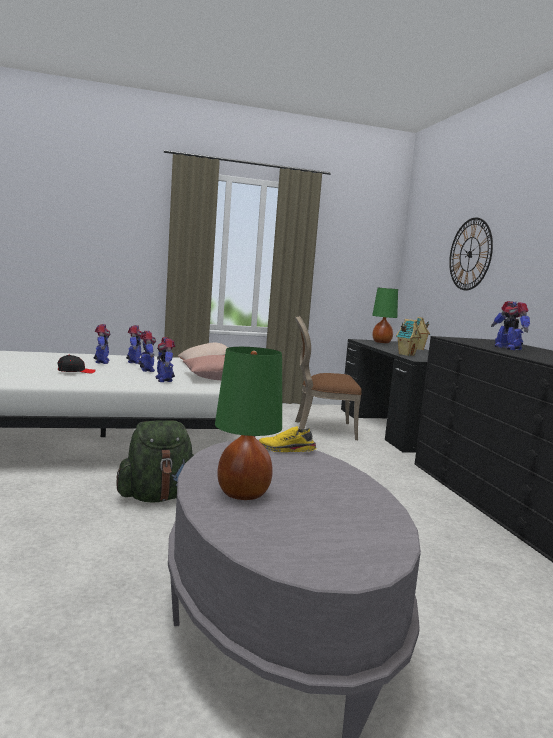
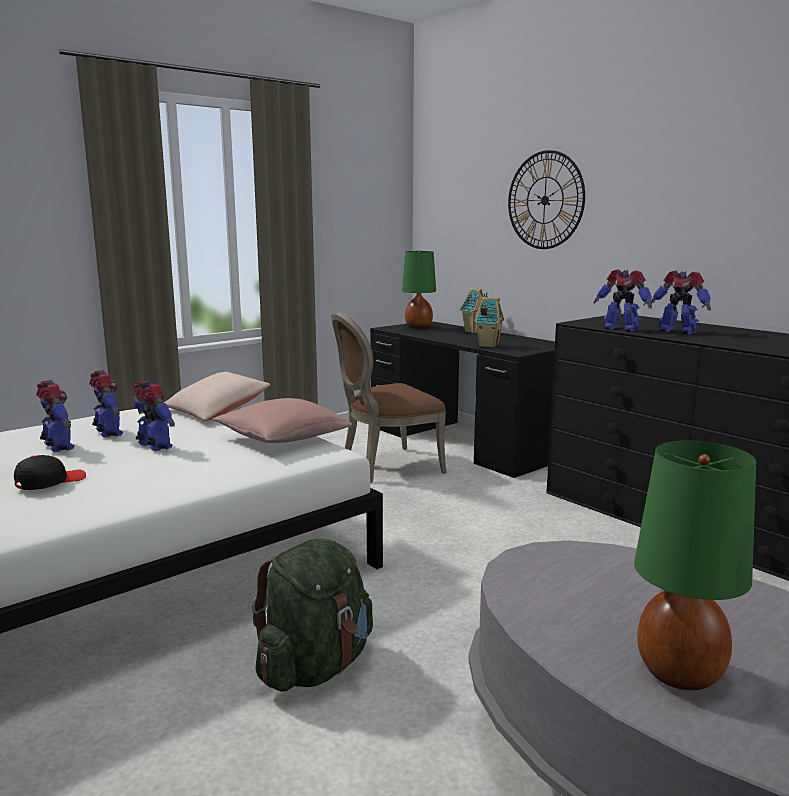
camera: 25 degrees left, 5 degrees up
toy robot [155,337,175,382] -> toy robot moved to [593,269,652,332]
yellow shoe [259,426,317,452] -> none

